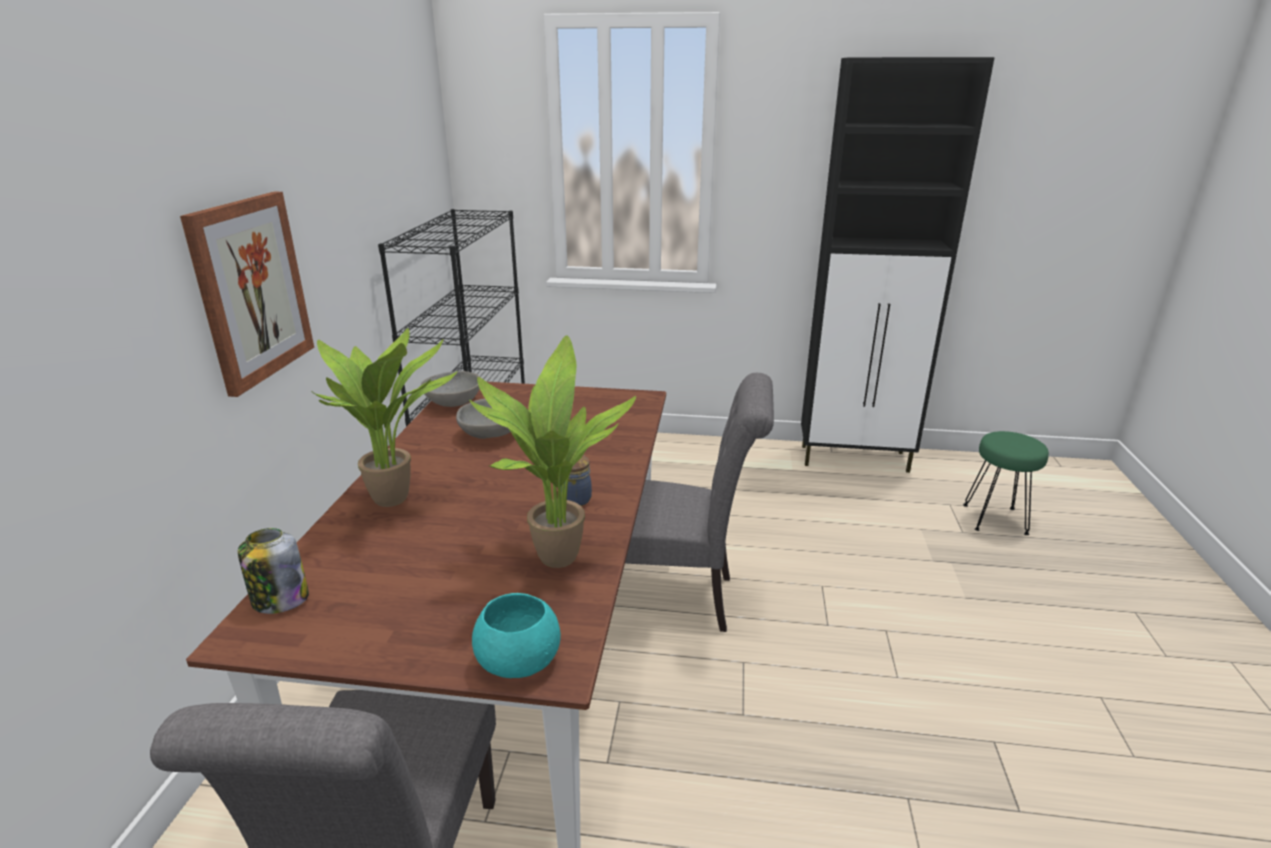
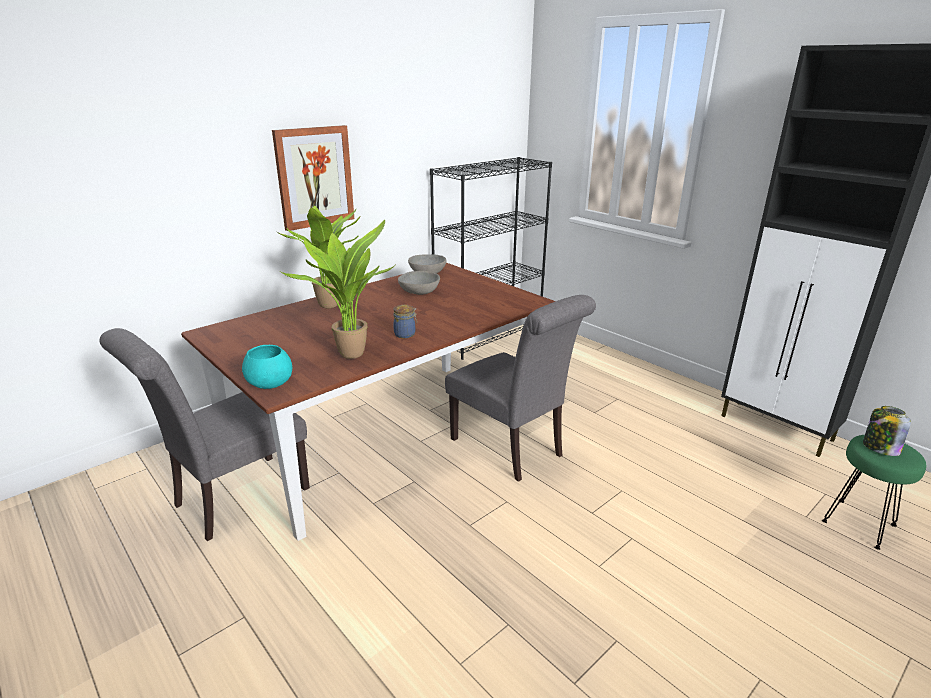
camera: 40 degrees right, 0 degrees up
jar [238,528,309,614] -> jar moved to [863,406,911,456]

